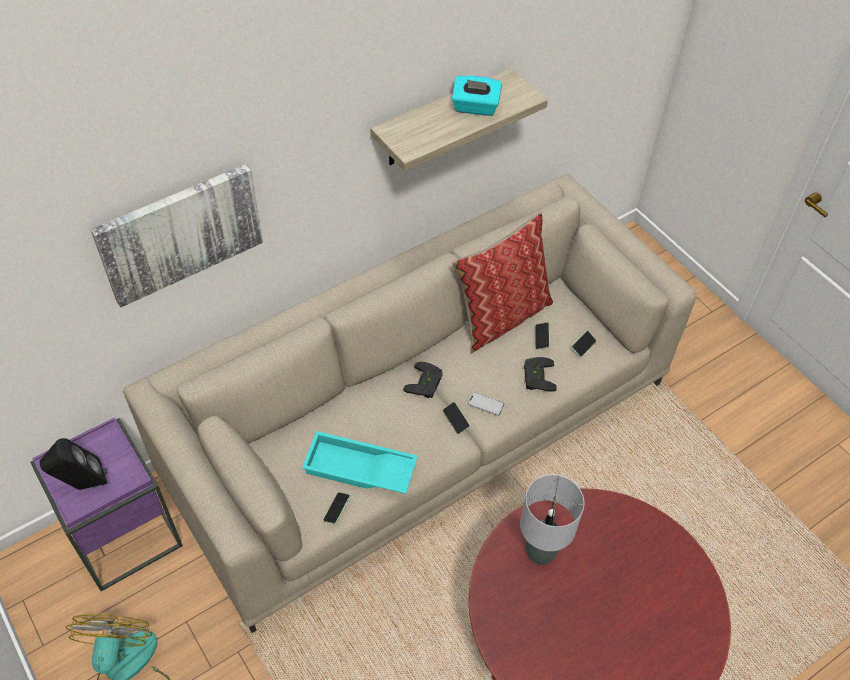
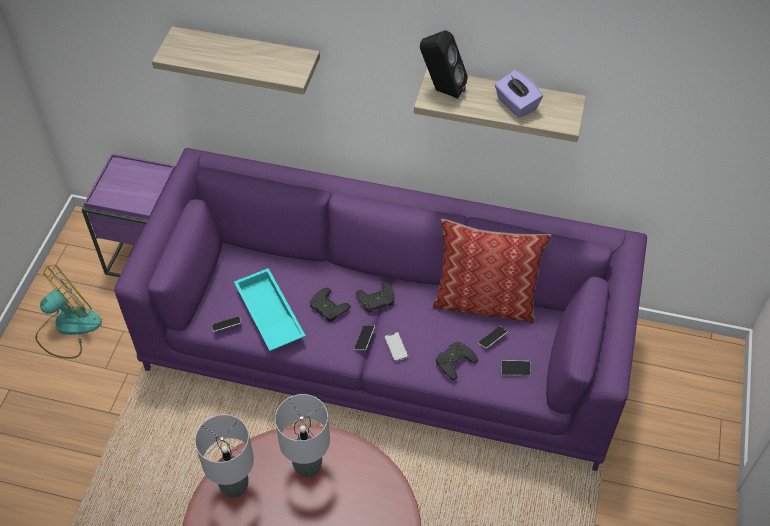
camera: 50 degrees right, 0 degrees up
black speaker [40,438,108,490] -> black speaker moved to [420,30,468,99]
picture [91,164,263,307] -> shelf [152,26,320,95]
beige sofa [123,174,696,633] -> purple sofa [114,148,647,471]
turquoise tissue box [452,75,502,116] -> purple tissue box [495,70,543,118]
none -> grey table lamp [195,414,254,498]
none -> black game controller [310,288,351,322]

